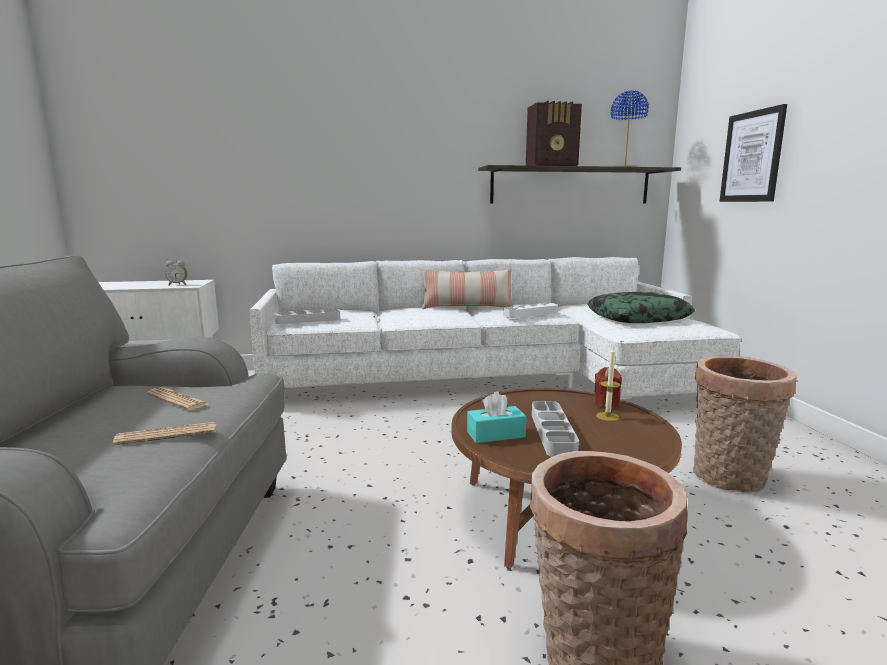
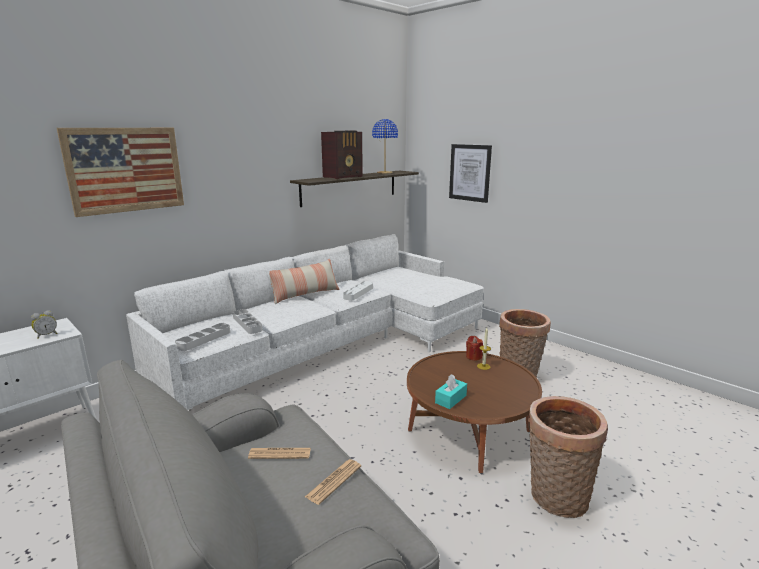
camera: 35 degrees left, 5 degrees up
grey tray [532,401,579,457] -> grey tray moved to [233,309,263,334]
pillow [587,292,695,323] -> none
none -> picture [57,128,184,217]

